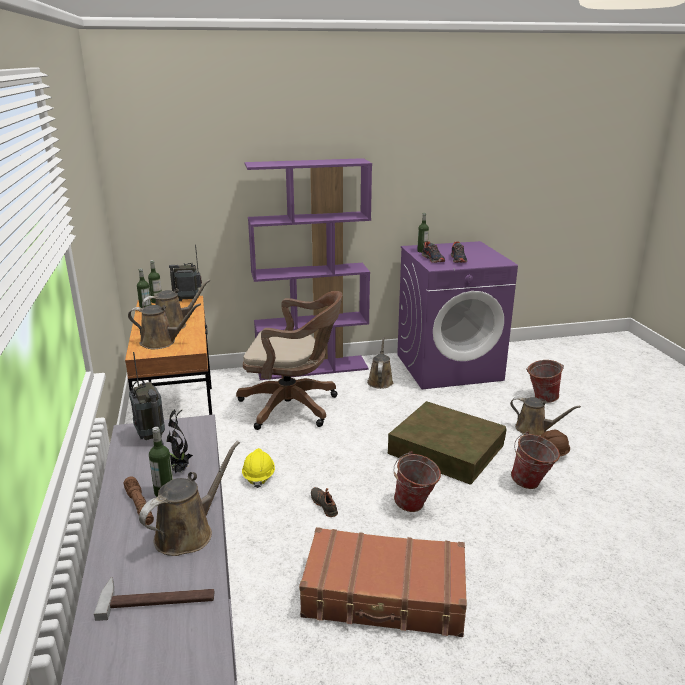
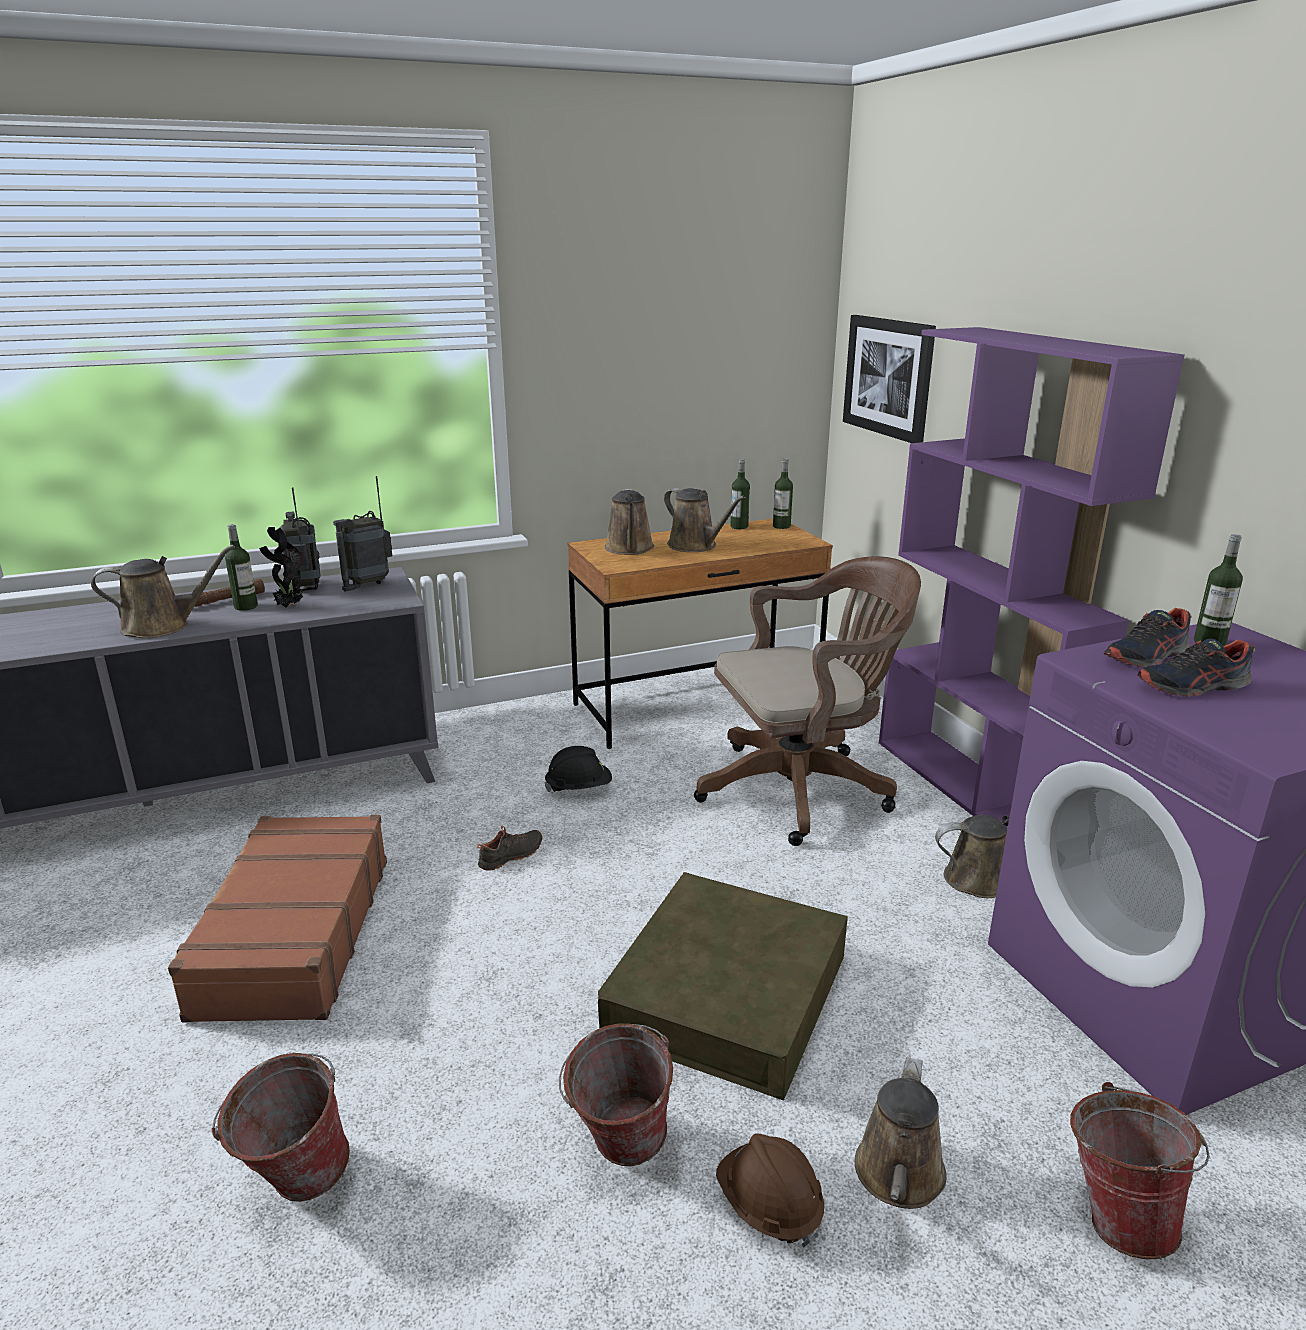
camera: 80 degrees right, 0 degrees up
hammer [94,577,215,621] -> none
brown watering can [139,441,240,556] -> brown watering can turned 45 degrees counterclockwise [91,545,235,638]
radio [169,245,202,301] -> radio moved to [280,487,321,591]
brown office chair [236,291,342,430] -> brown office chair turned 105 degrees counterclockwise [694,556,921,846]
yellow hard hat [242,448,275,488] -> black hard hat [544,746,612,792]
bucket [394,451,441,512] -> bucket moved to [211,1053,350,1202]
none -> picture [843,315,936,443]

